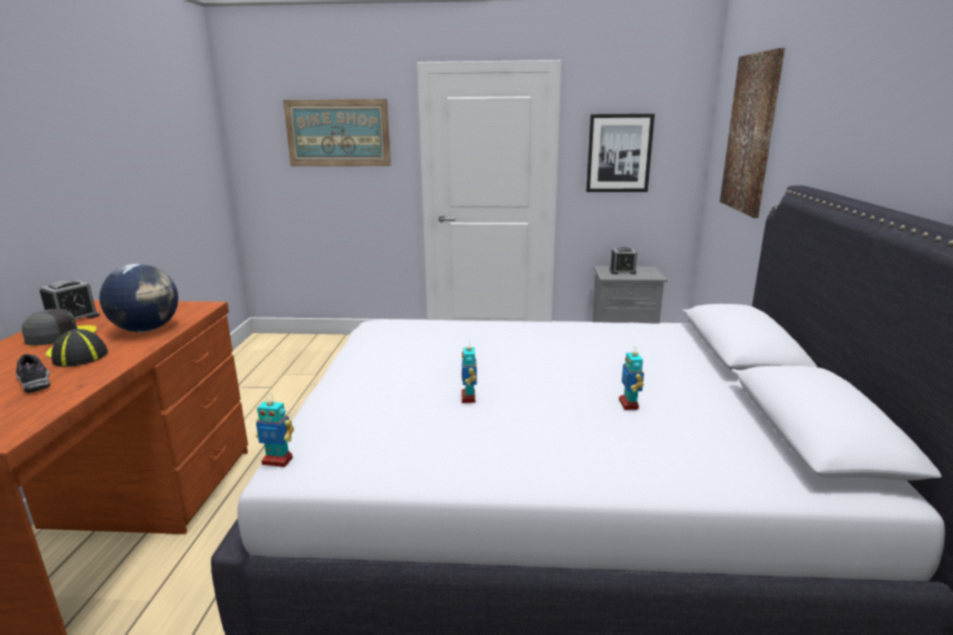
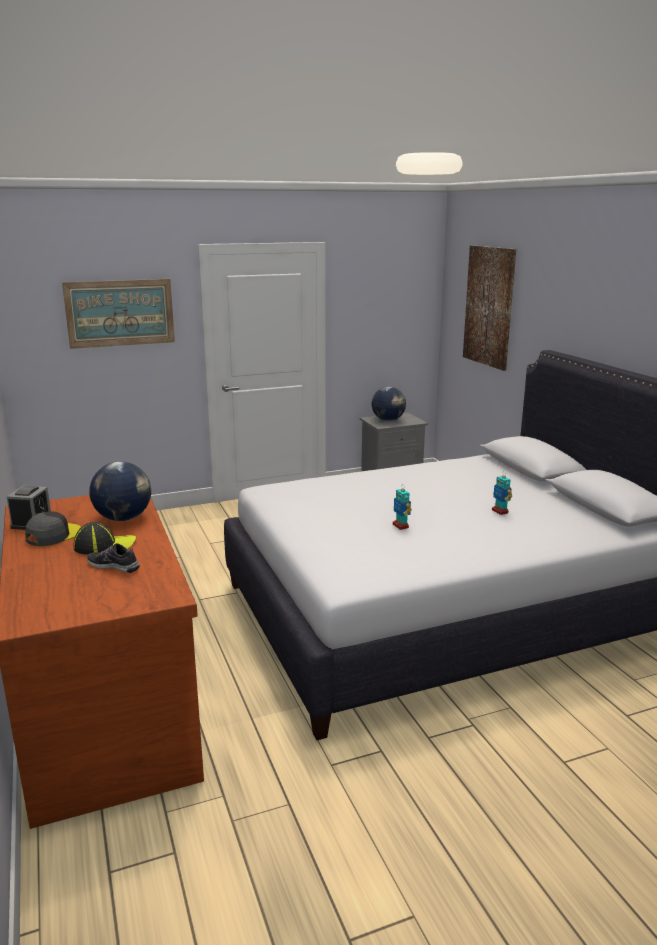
camera: 25 degrees left, 0 degrees up
cap [45,329,108,367] -> cap turned 150 degrees clockwise [74,522,136,554]
toy robot [256,394,294,467] -> none
picture [586,114,655,192] -> none
alarm clock [609,247,637,274] -> globe [372,387,406,421]

